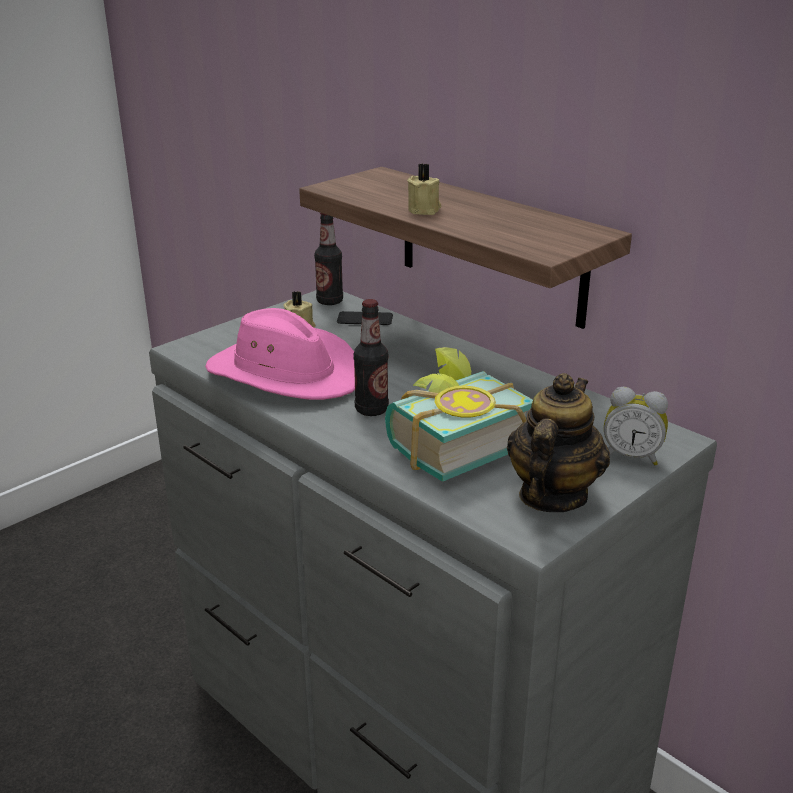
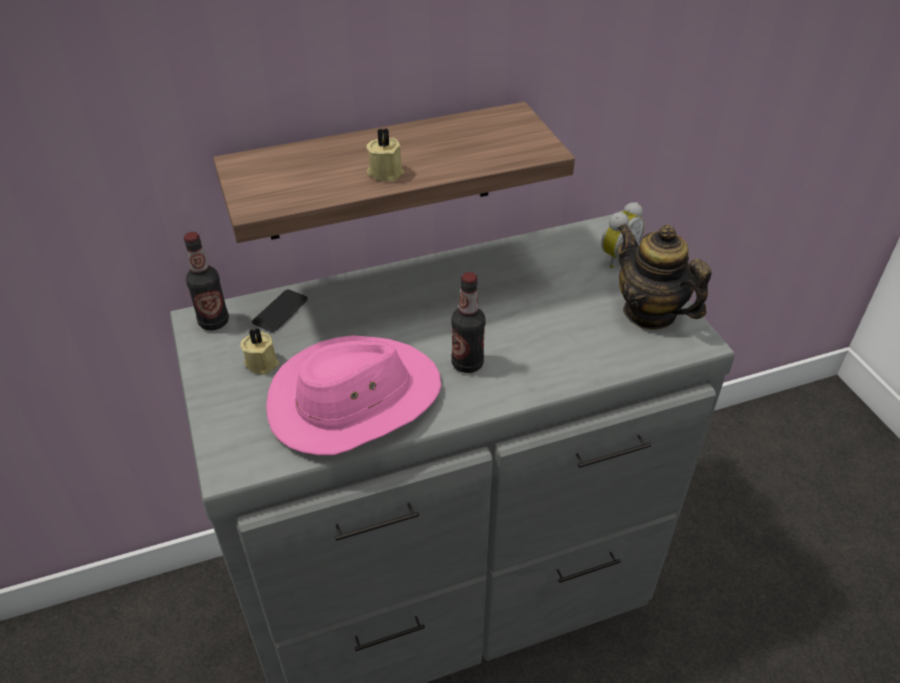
camera: 65 degrees left, 15 degrees up
book [385,347,533,482] -> none

